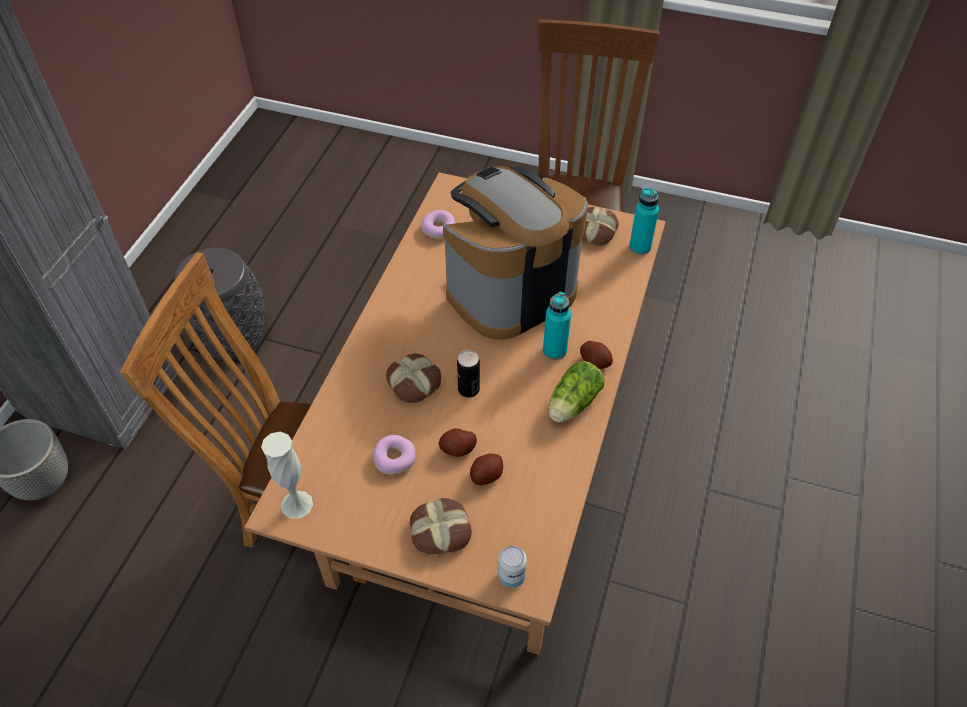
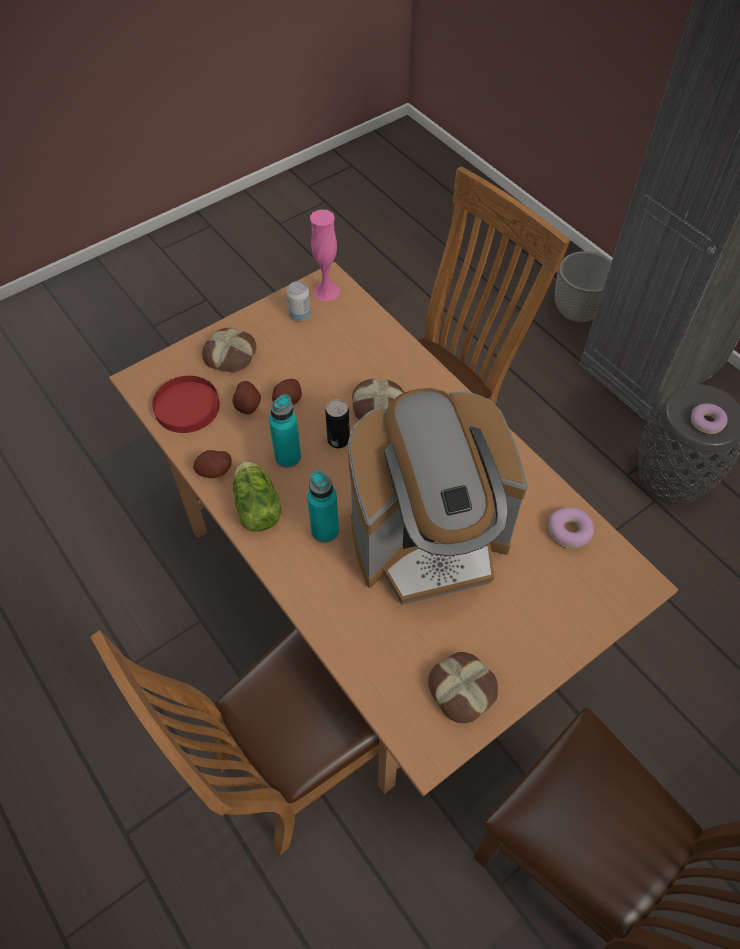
camera: 125 degrees right, 5 degrees up
white vase [261,432,313,519] -> pink vase [310,210,339,301]
donut [373,435,415,475] -> donut moved to [691,403,728,434]
coffee machine [443,166,588,340] -> coffee machine turned 75 degrees clockwise [348,388,527,605]
can [498,546,527,588] -> can moved to [287,281,311,321]
potato [580,341,613,369] -> potato moved to [193,450,232,478]
turquoise bottle [629,188,659,255] -> turquoise bottle moved to [269,394,301,468]
none -> brown chair [90,626,379,855]
none -> red plate [152,376,220,433]

